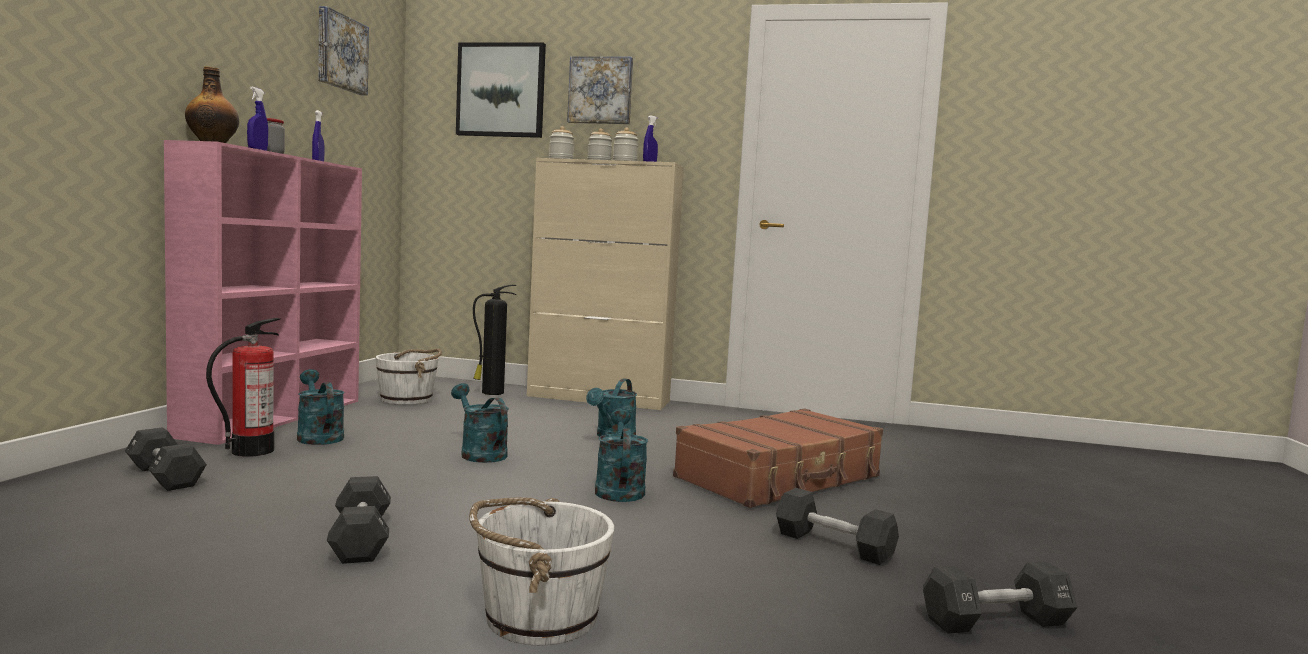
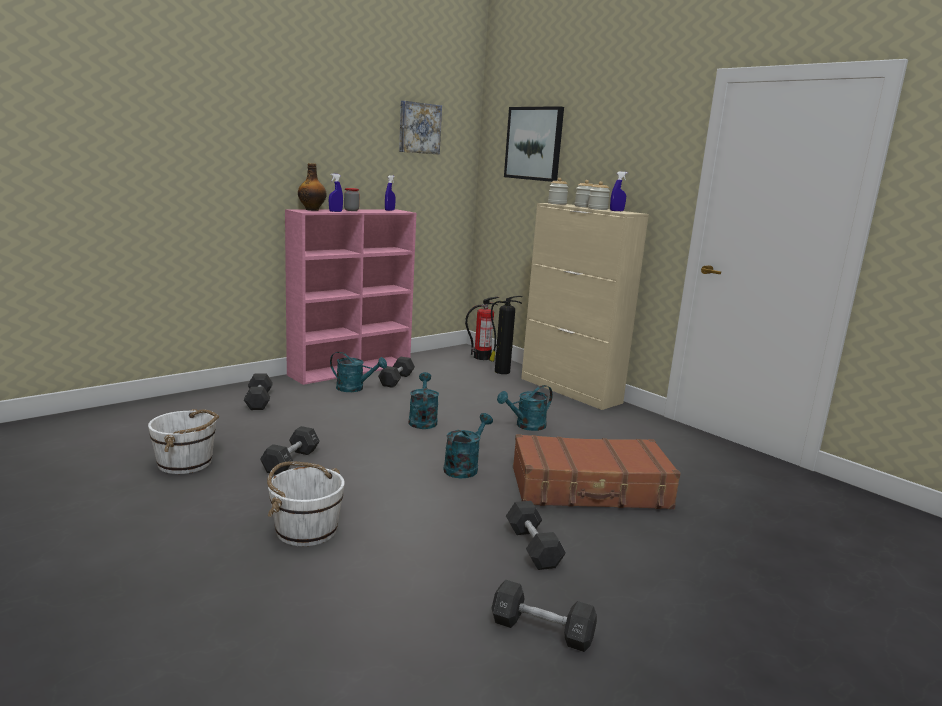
camera: 35 degrees right, 10 degrees up
fire extinguisher [206,318,281,457] -> fire extinguisher moved to [465,297,499,360]
turquoise watering can [297,369,345,445] -> turquoise watering can turned 105 degrees clockwise [330,352,387,392]
white bucket [375,349,442,405] -> white bucket moved to [148,409,219,474]
picture [567,56,633,124] -> none
none -> black dumbbell [378,357,415,388]

